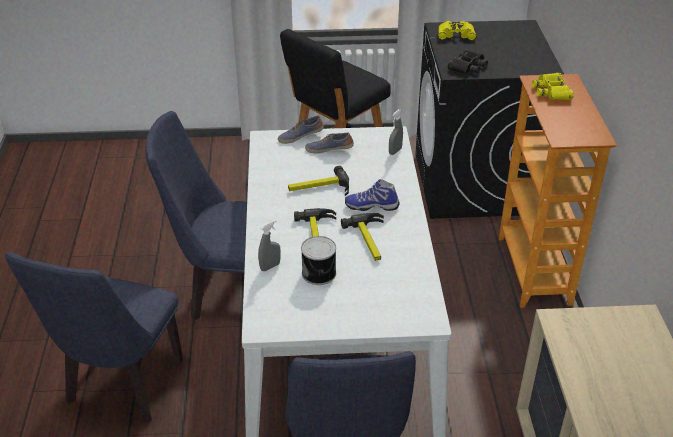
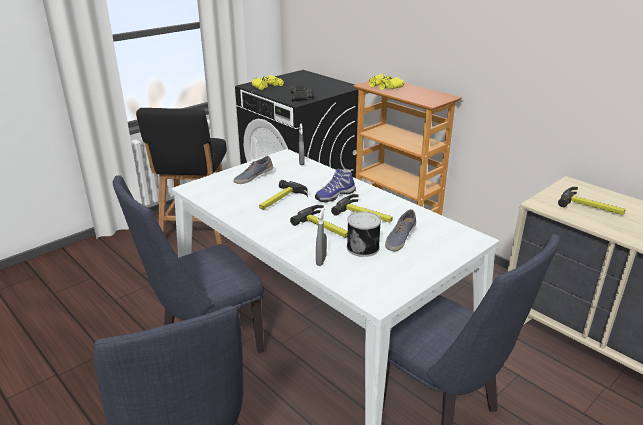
camera: 40 degrees left, 10 degrees down
shoe [278,116,324,144] -> shoe moved to [385,209,416,251]
none -> hammer [558,187,626,215]

